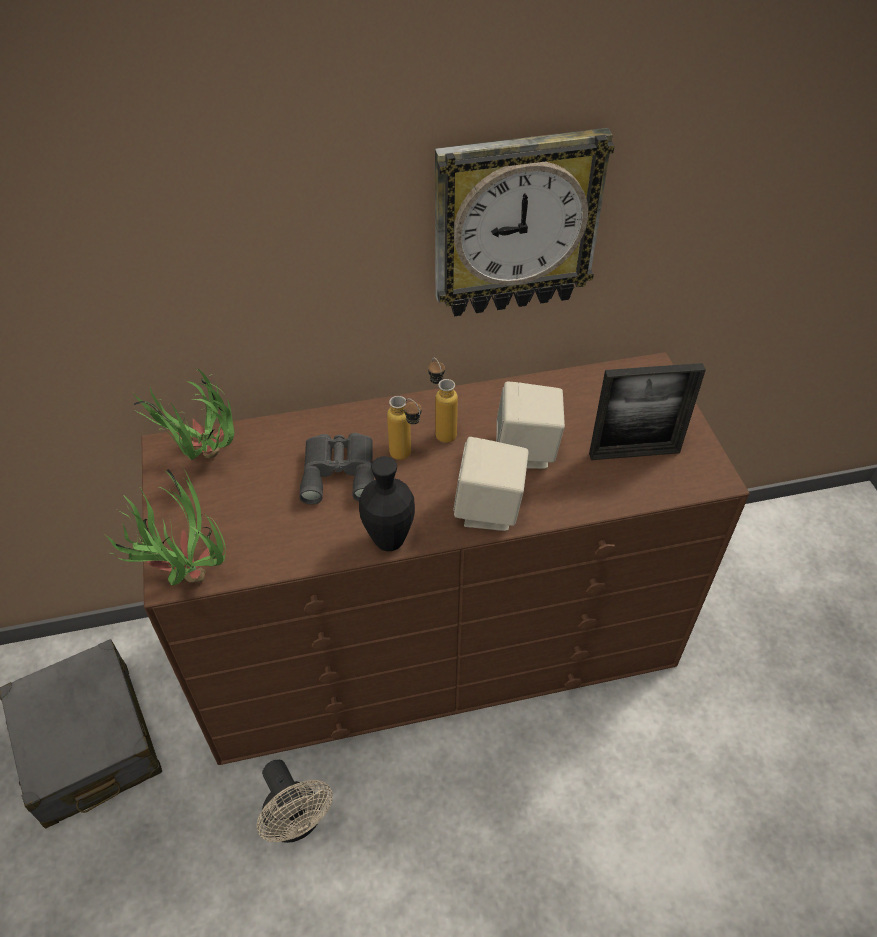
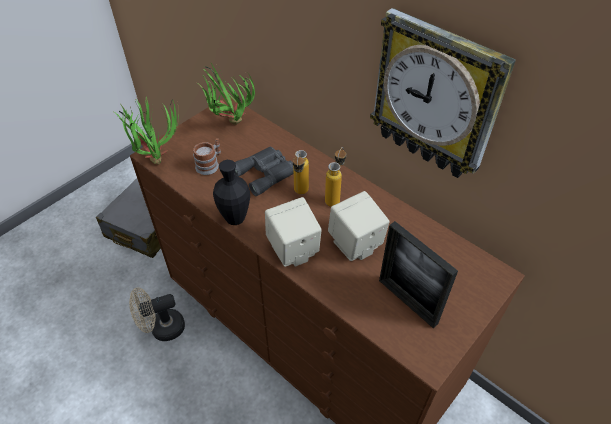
camera: 55 degrees right, 0 degrees up
beige fan [256,760,333,843] -> beige fan turned 45 degrees clockwise [129,287,185,341]
none -> mug [193,138,221,175]

